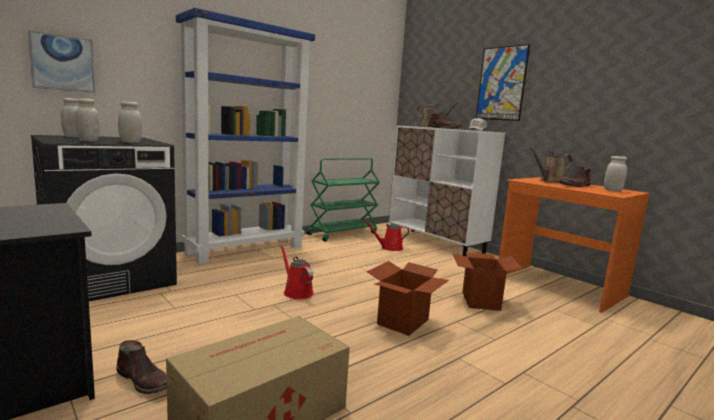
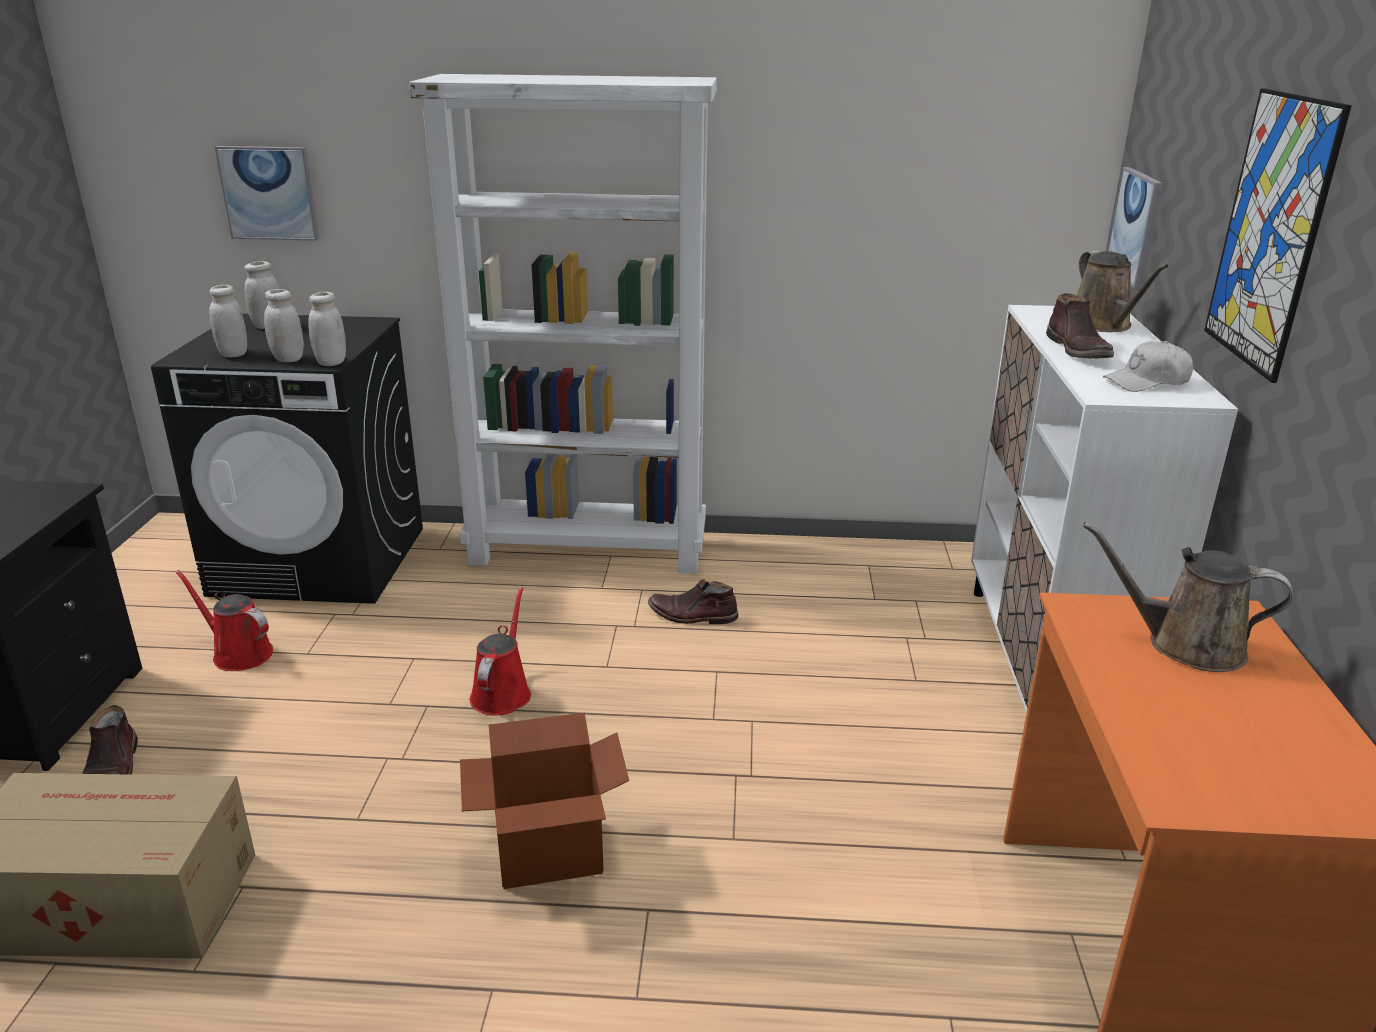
camera: 45 degrees right, 15 degrees up
blue bookcase [176,8,315,264] -> white bookcase [409,74,717,574]
green cart [307,158,380,242] -> none
red watering can [365,221,409,251] -> red watering can moved to [175,570,273,671]
cardboard box [453,252,523,311] -> none
brown boot [558,166,591,187] -> brown boot moved to [648,579,739,624]
white jar [604,156,627,192] -> white jar moved to [308,292,346,366]
none -> picture [1108,167,1163,289]

